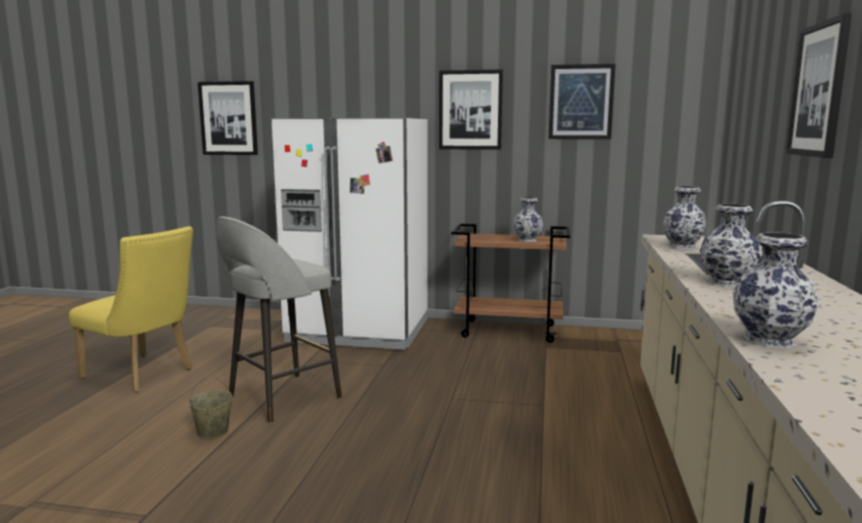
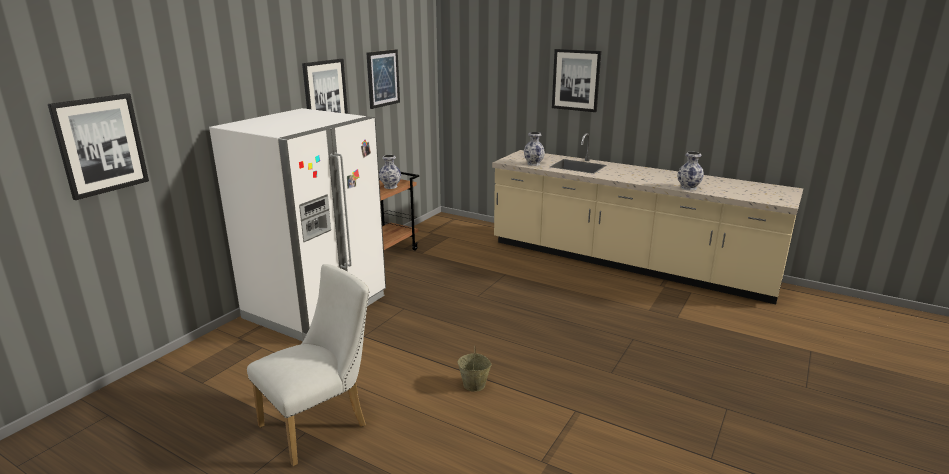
camera: 70 degrees left, 10 degrees up
yellow chair [69,226,193,392] -> white chair [247,264,369,466]
grey stool [217,216,342,423] -> none
vase [700,204,760,287] -> none

